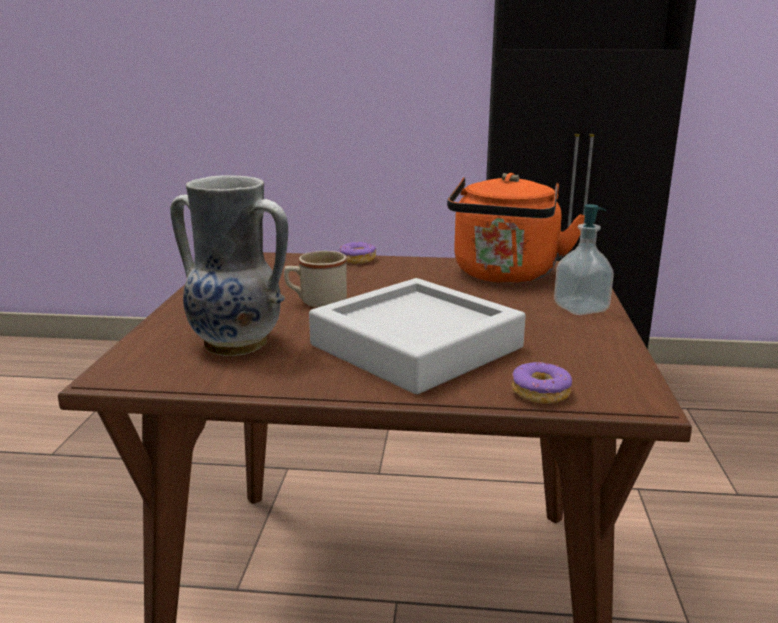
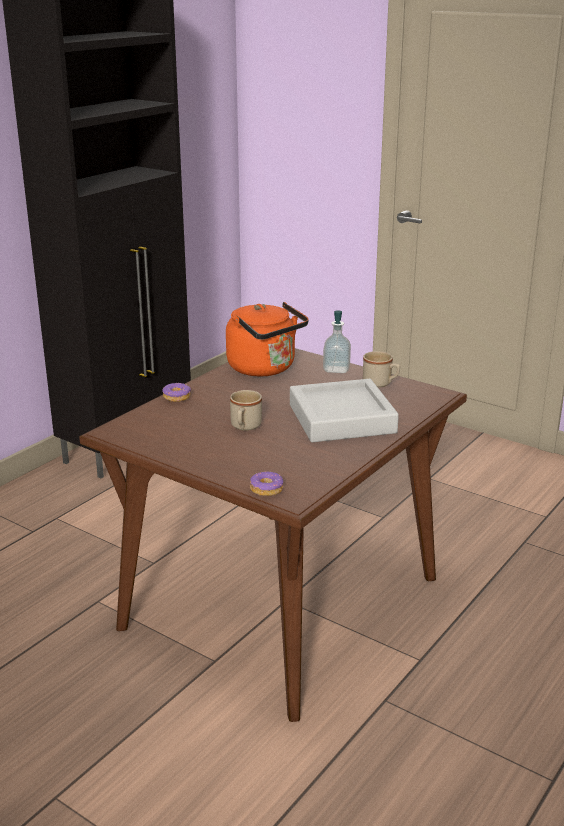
camera: 60 degrees left, 5 degrees up
vase [170,175,288,356] -> none
donut [512,362,572,404] -> donut moved to [250,471,283,496]
none -> beige mug [363,351,400,388]

